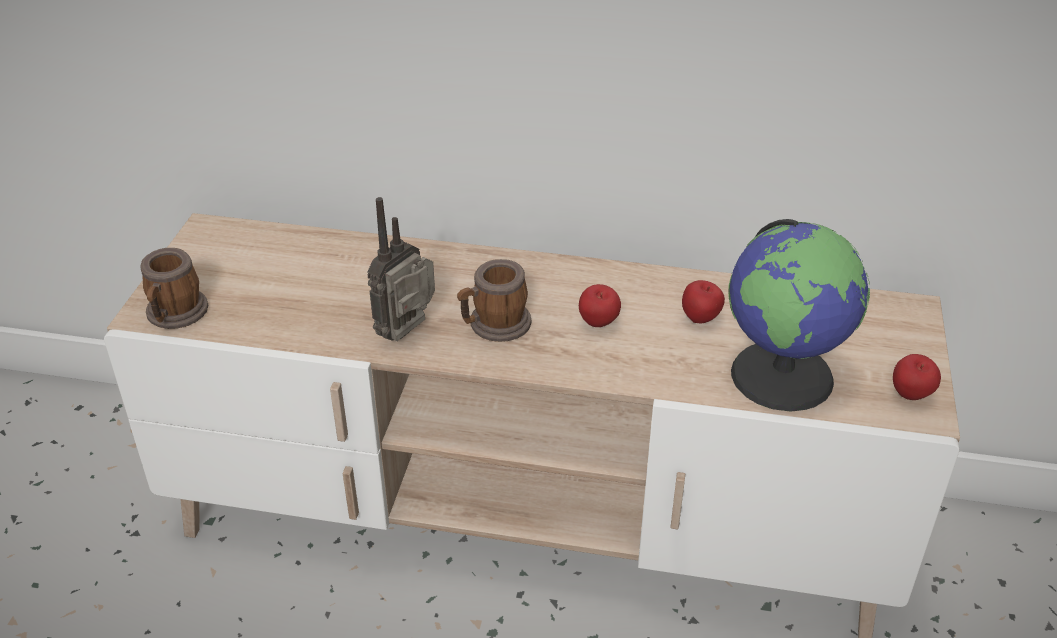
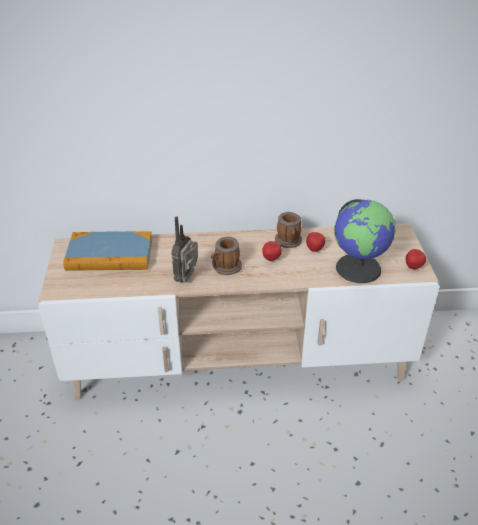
camera: 15 degrees left, 0 degrees up
mug [140,248,209,329] -> mug moved to [275,212,302,248]
none -> book [63,231,152,271]

